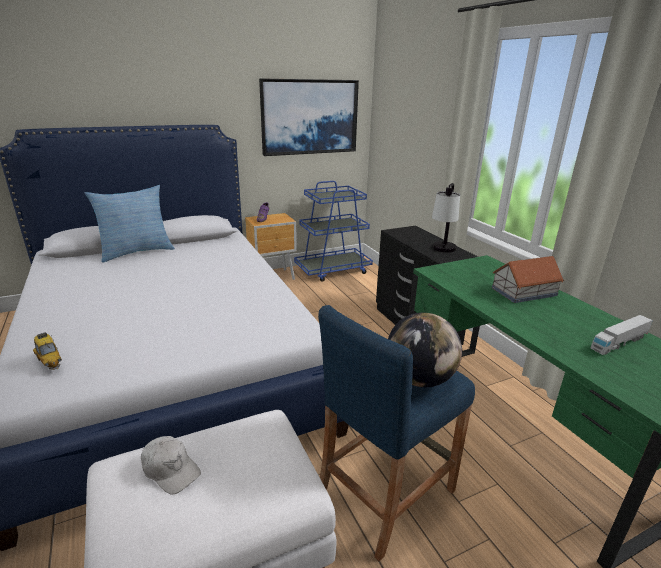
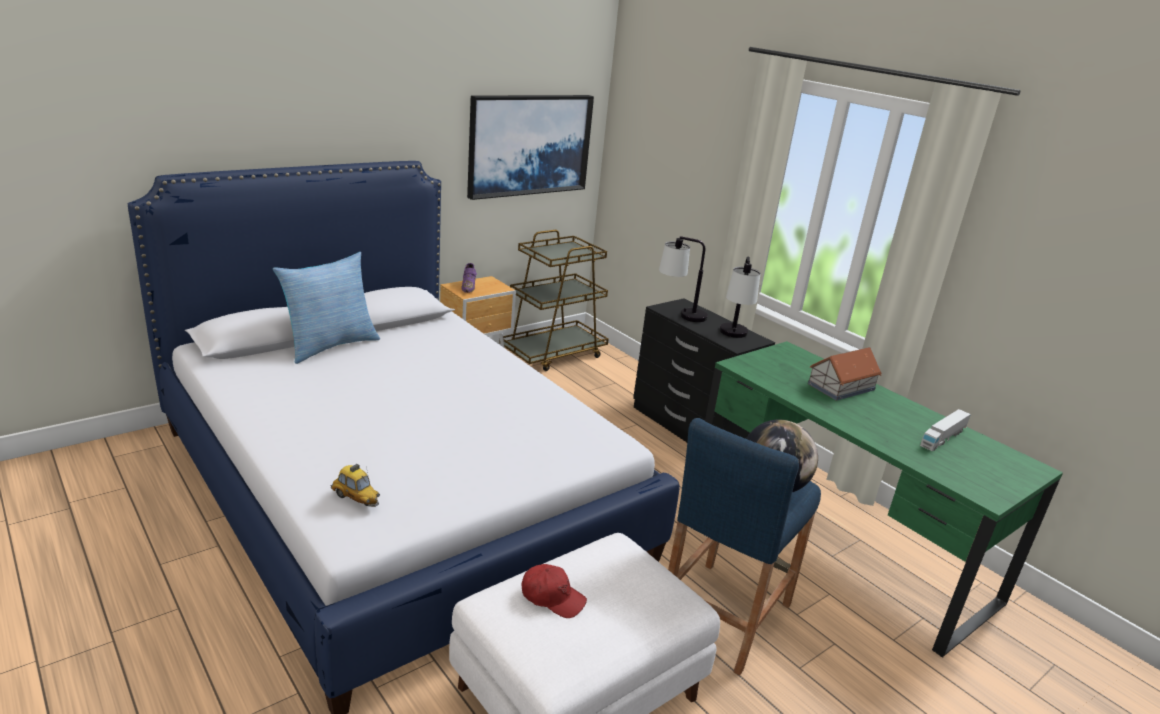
camera: 15 degrees left, 0 degrees up
white cap [141,436,201,494] -> red cap [522,564,587,618]
blue cart [294,181,373,282] -> brown cart [499,230,609,371]
none -> table lamp [659,236,708,322]

